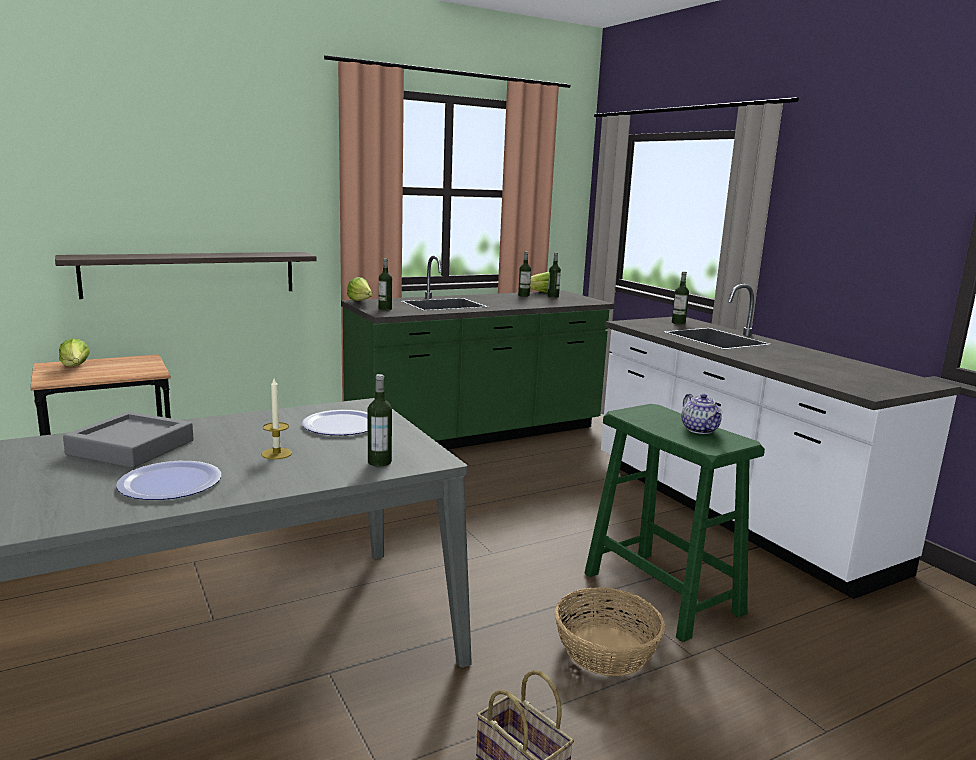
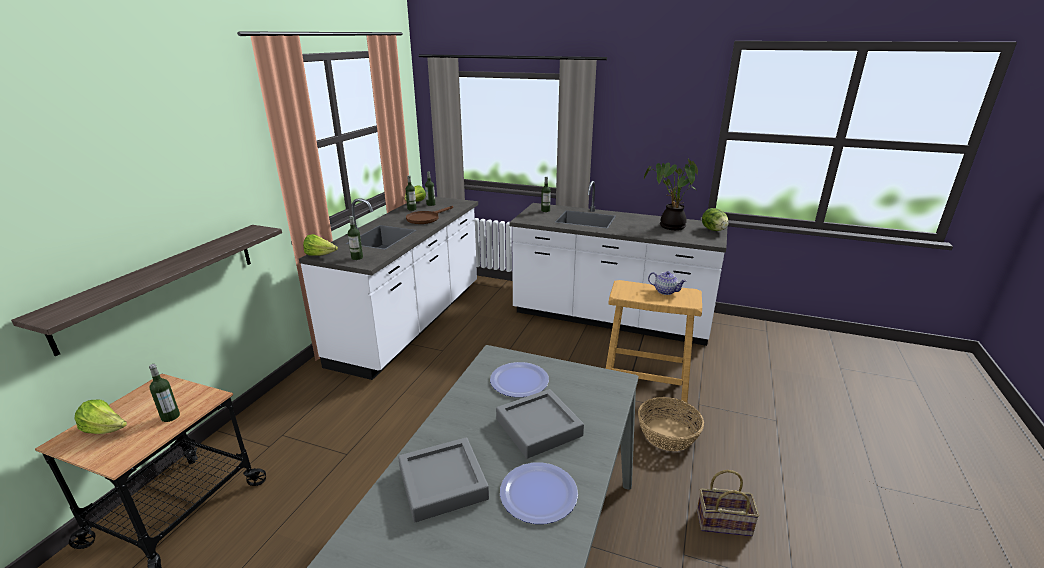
camera: 40 degrees left, 10 degrees up
candle [262,378,292,459] -> grey tray [496,389,584,459]
green counter [341,255,615,450] -> white counter [299,196,478,380]
bottle [368,374,392,467] -> bottle moved to [149,364,180,422]
green stool [584,404,765,642] -> beige stool [606,280,702,407]
none -> brown frying pan [406,206,453,224]
none -> potted plant [643,159,698,230]
none -> lettuce [702,208,729,231]

